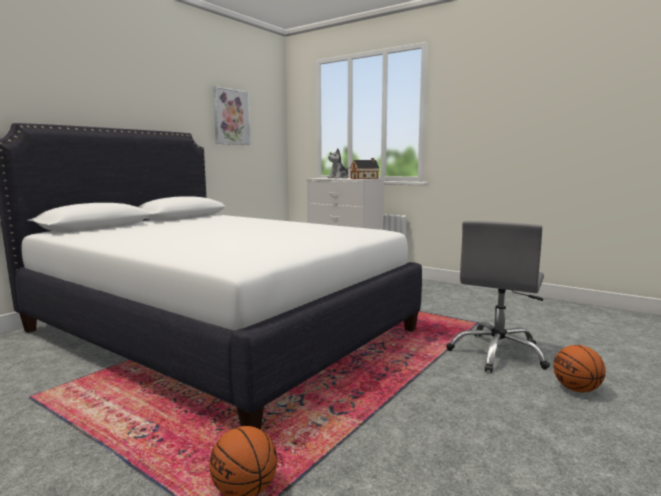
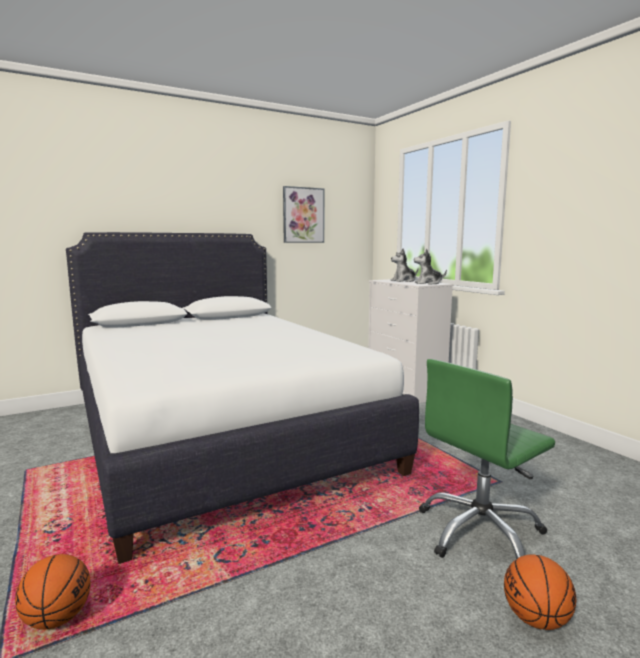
camera: 25 degrees right, 0 degrees up
toy house [350,158,380,179] -> plush toy [414,249,447,285]
grey office chair [446,221,550,373] -> green office chair [419,359,555,559]

